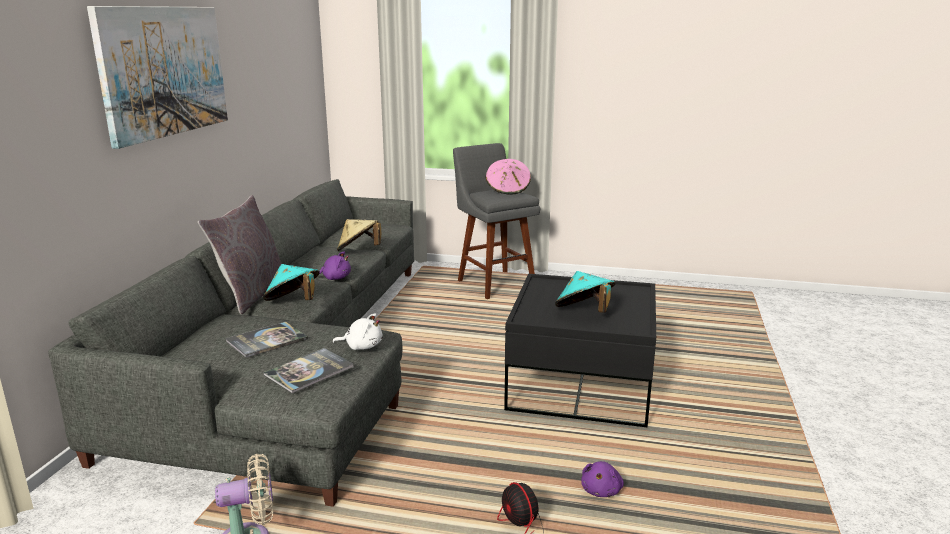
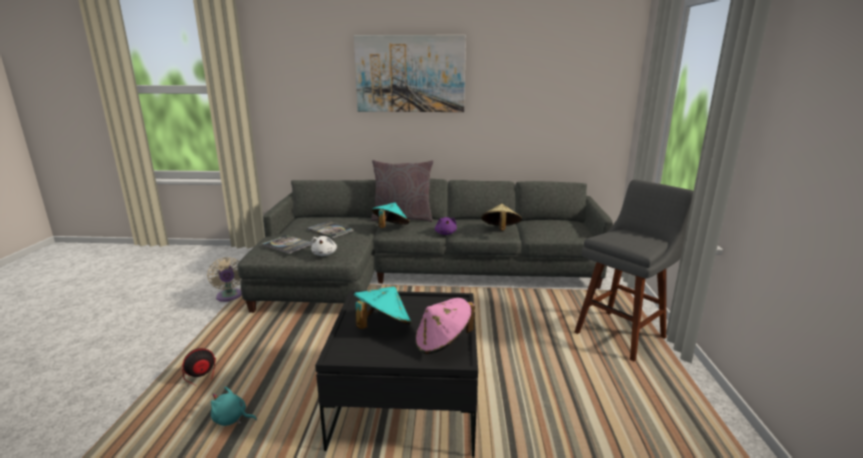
camera: 80 degrees right, 0 degrees up
pink hat [486,159,531,195] -> pink hat moved to [415,298,475,354]
purple plush toy [581,461,624,497] -> turquoise plush toy [211,387,257,426]

